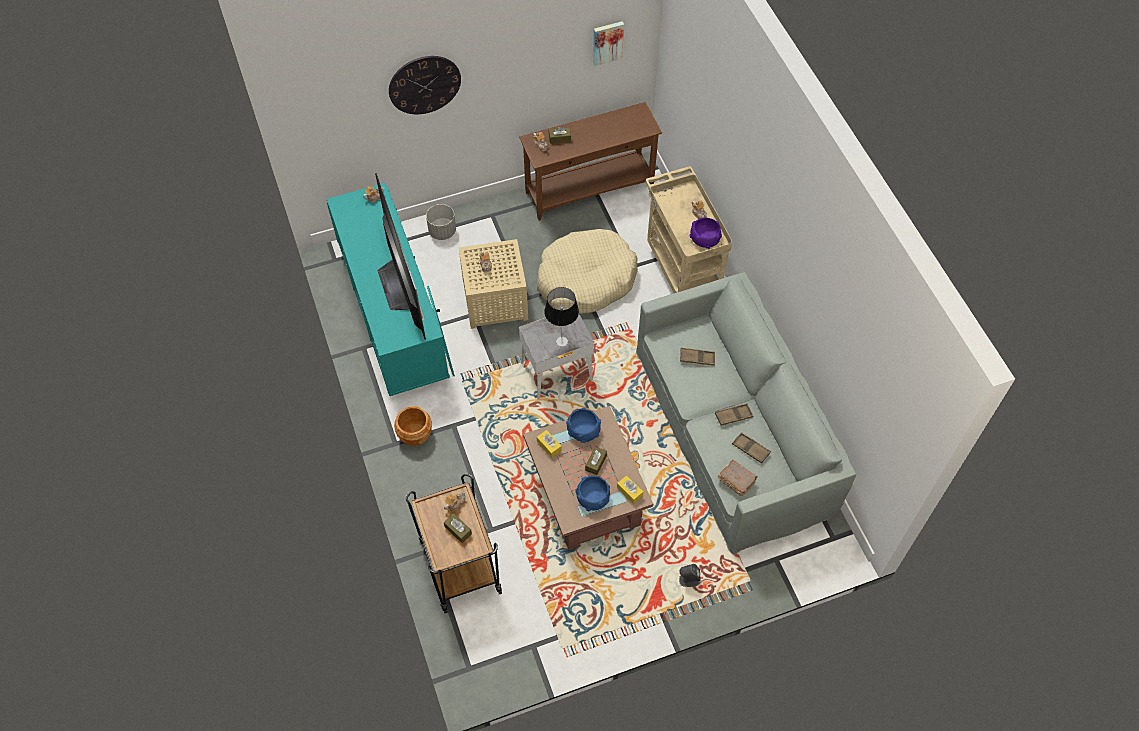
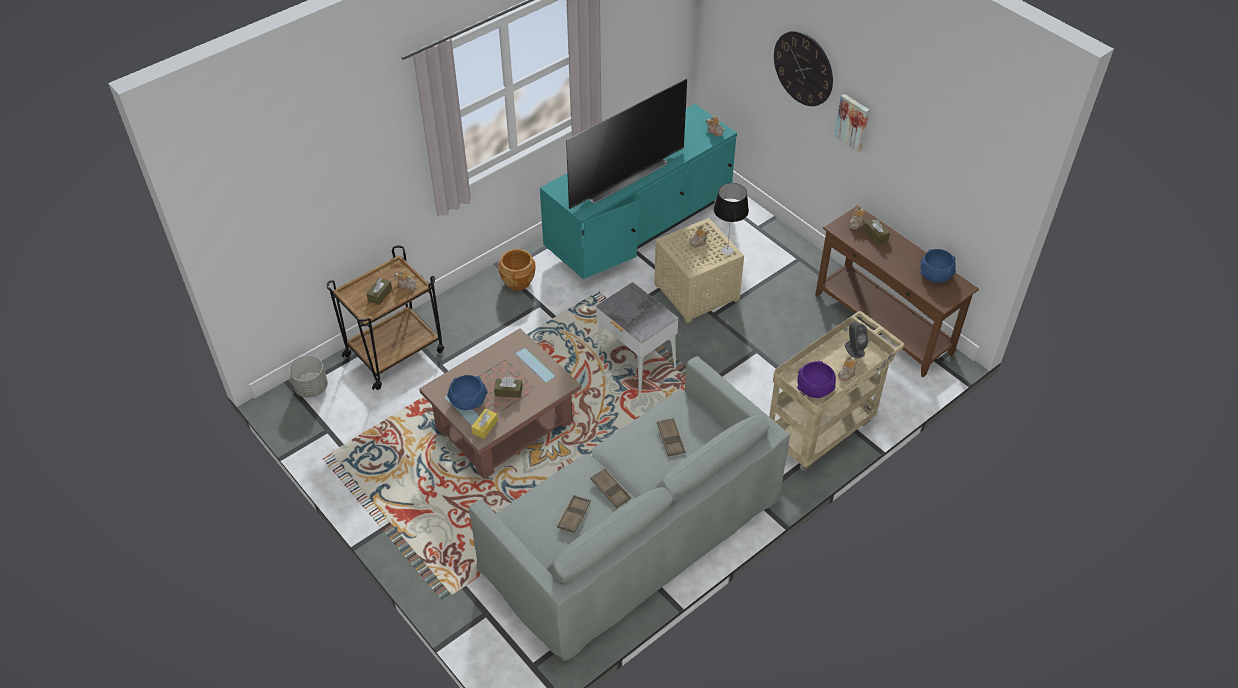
camera: 70 degrees right, 10 degrees down
grey planter [426,204,456,240] -> grey planter moved to [289,355,328,398]
beige dog bed [537,229,638,314] -> none
yellow tissue box [537,430,561,458] -> none
table lamp [544,287,579,347] -> table lamp moved to [714,183,749,255]
blue bowl [566,408,601,443] -> blue bowl moved to [920,249,956,283]
picture [593,21,624,66] -> picture moved to [834,94,870,152]
grey speaker [679,564,701,587] -> grey speaker moved to [845,322,868,358]
brown book [718,460,758,496] -> none

